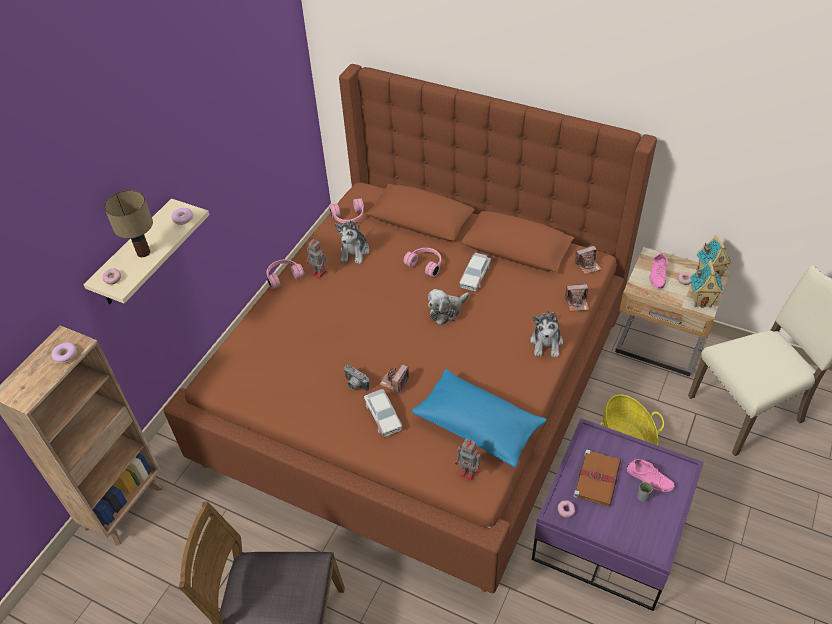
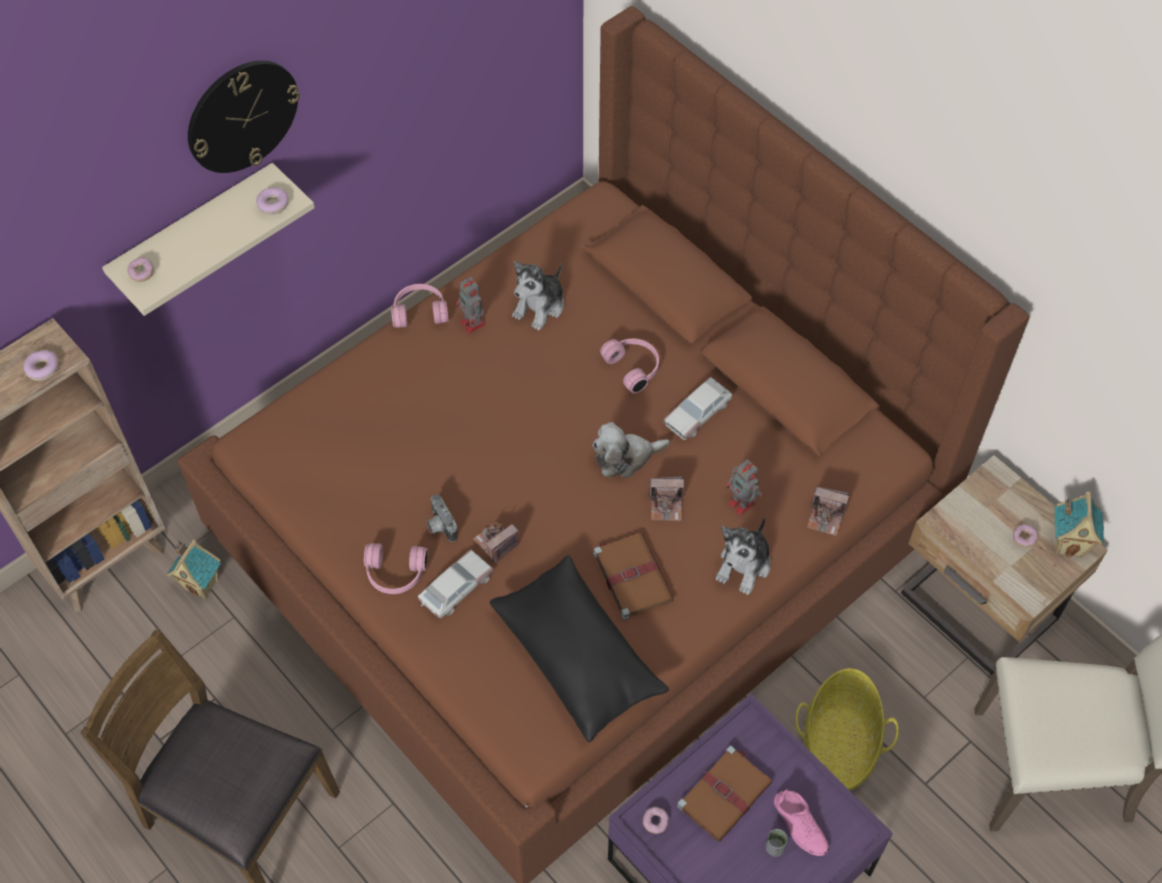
camera: 20 degrees right, 10 degrees up
table lamp [104,190,153,257] -> none
pink headphones [329,198,364,223] -> pink headphones moved to [364,543,428,594]
toy car [364,389,403,437] -> toy car turned 135 degrees counterclockwise [418,550,494,618]
blue pillow [411,369,547,468] -> black pillow [490,555,669,743]
toy robot [455,438,483,481] -> toy robot moved to [726,459,762,516]
camera [575,245,601,275] -> camera moved to [648,476,684,521]
pink shoe [649,253,668,289] -> none
toy house [690,260,724,308] -> toy house moved to [167,539,221,599]
none -> wall clock [188,61,300,173]
none -> brown book [593,533,674,620]

